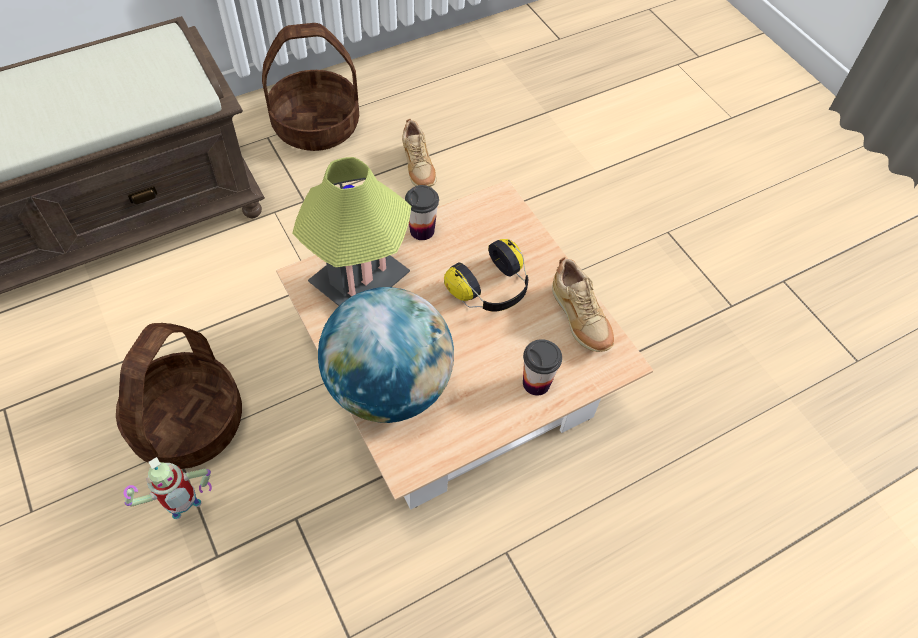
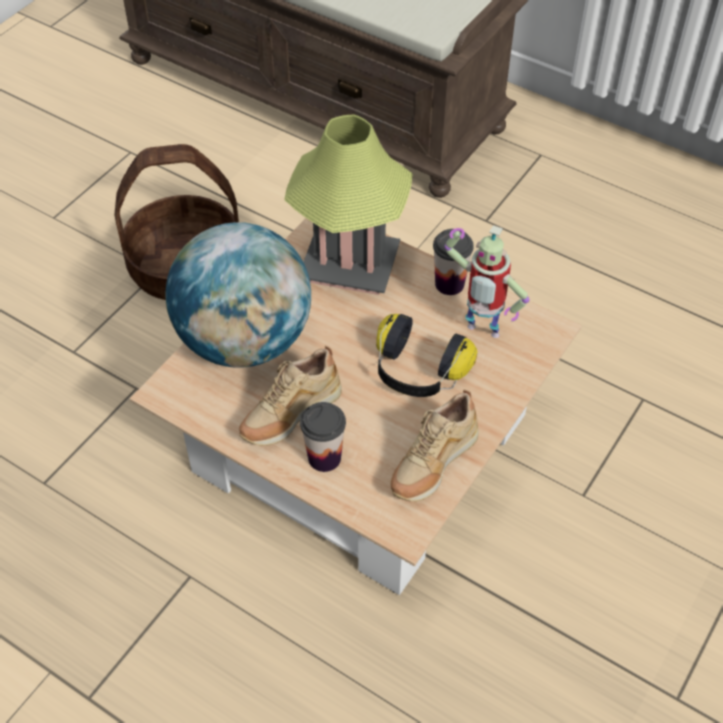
camera: 65 degrees right, 5 degrees down
toy robot [124,457,212,519] -> toy robot moved to [444,225,530,338]
basket [262,23,359,151] -> none
beige shoe [402,119,437,187] -> beige shoe moved to [239,346,342,446]

